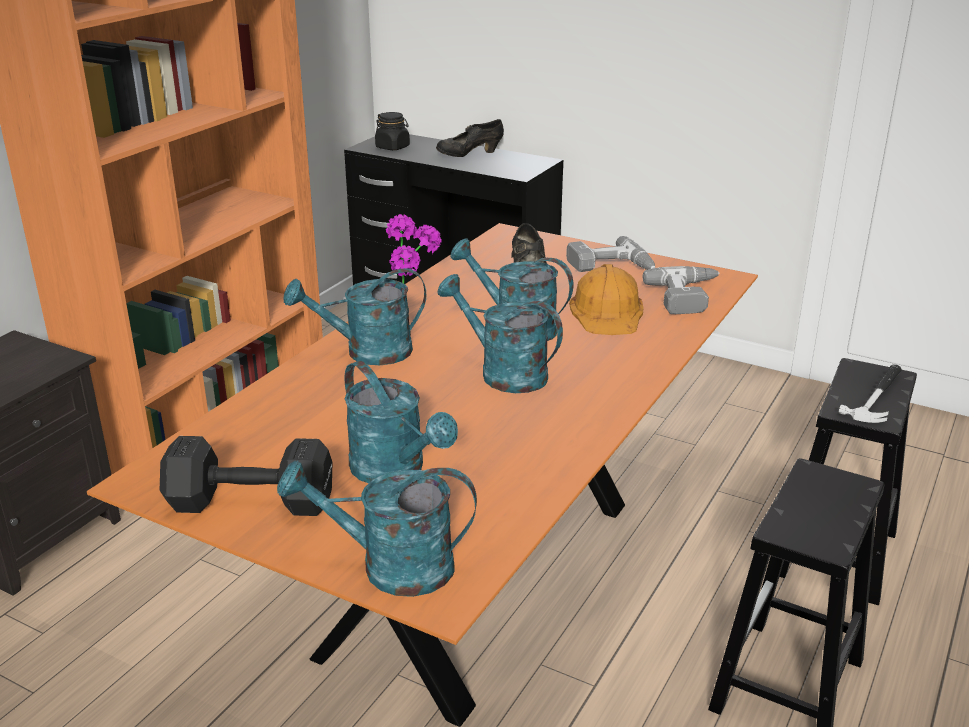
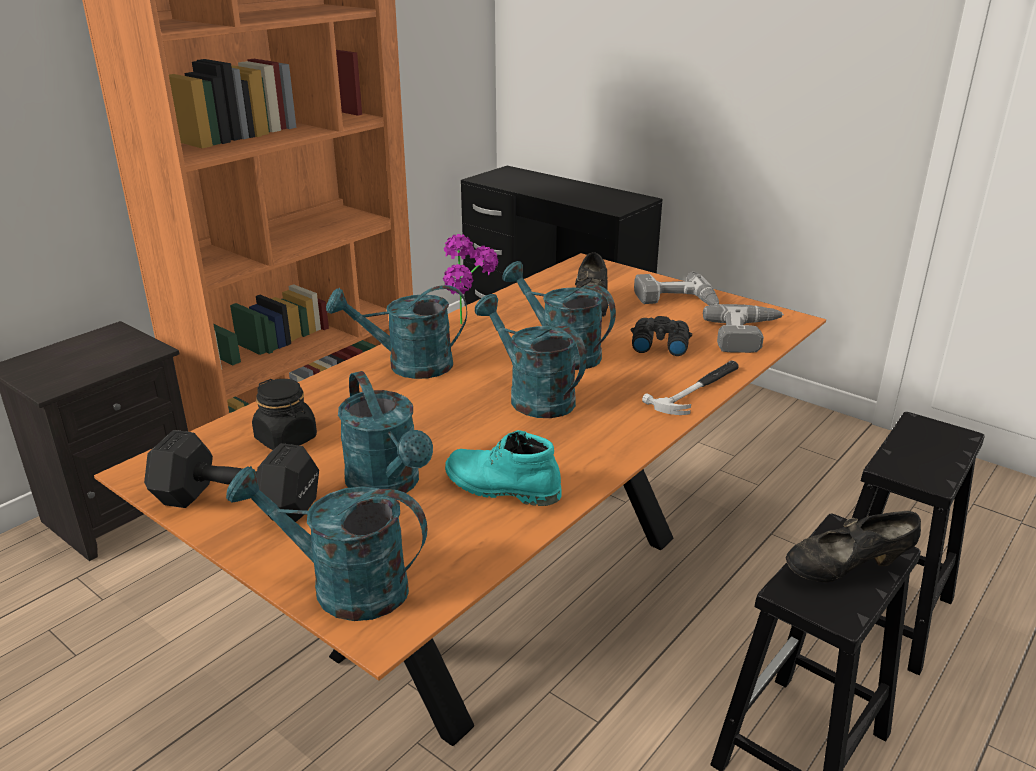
camera: 10 degrees right, 0 degrees up
black jar [375,112,410,150] -> black jar moved to [252,379,317,450]
black shoe [436,119,504,157] -> black shoe moved to [786,511,921,582]
orange hard hat [569,264,643,335] -> black binoculars [631,316,692,356]
hammer [839,364,902,423] -> hammer moved to [642,360,739,415]
none -> turquoise boot [445,430,562,506]

